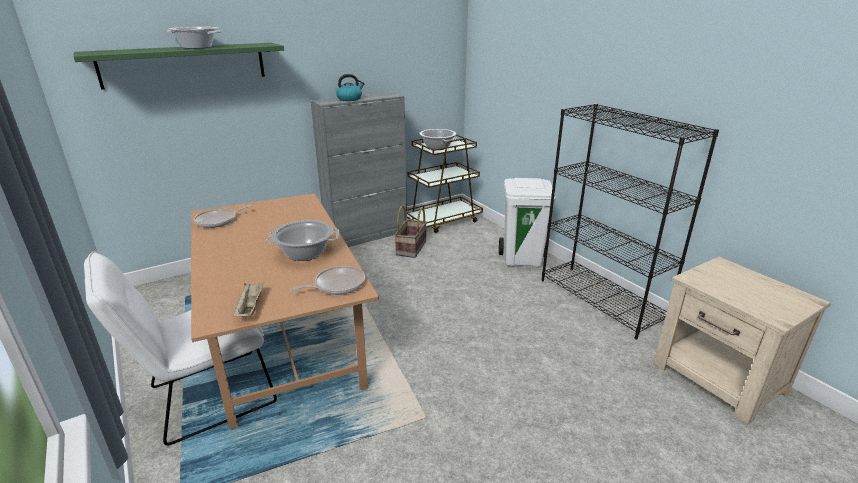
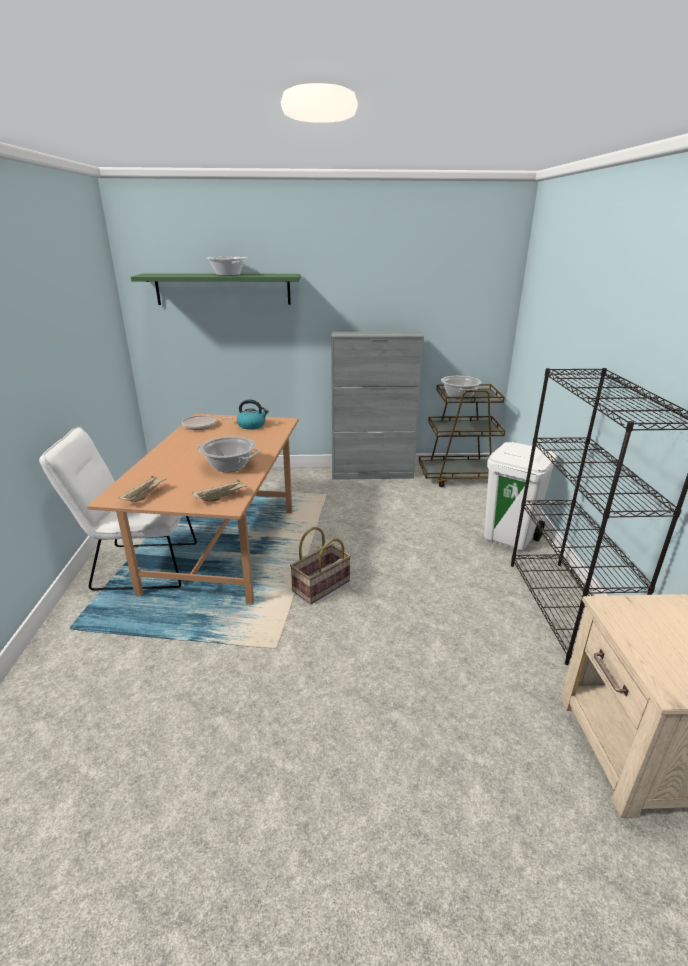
camera: 30 degrees right, 0 degrees up
frying pan [290,266,365,295] -> beige tray [192,479,247,501]
kettle [336,74,365,101] -> kettle moved to [237,399,269,430]
basket [394,206,427,258] -> basket moved to [290,527,351,604]

